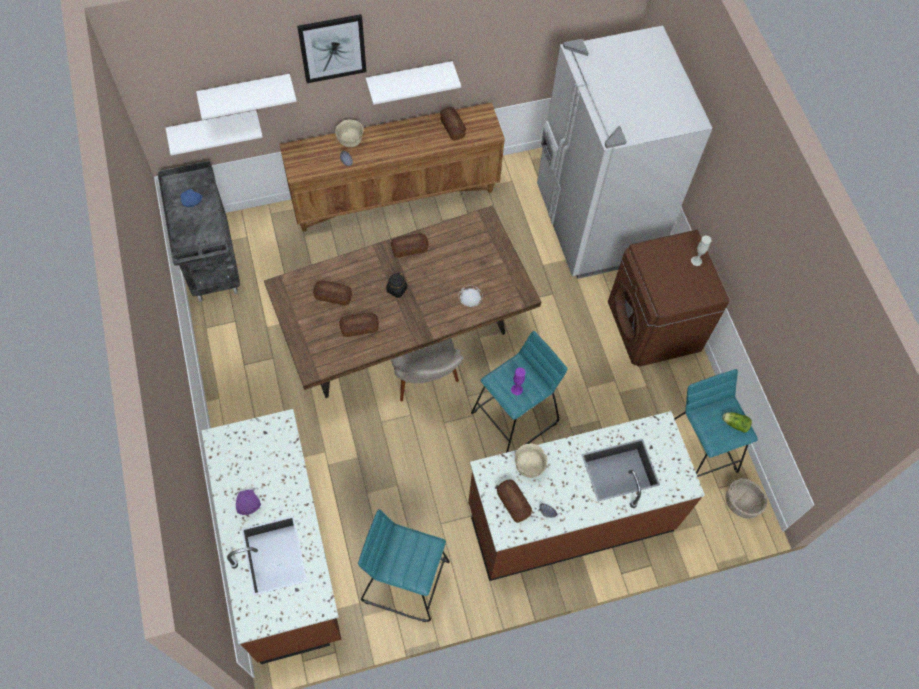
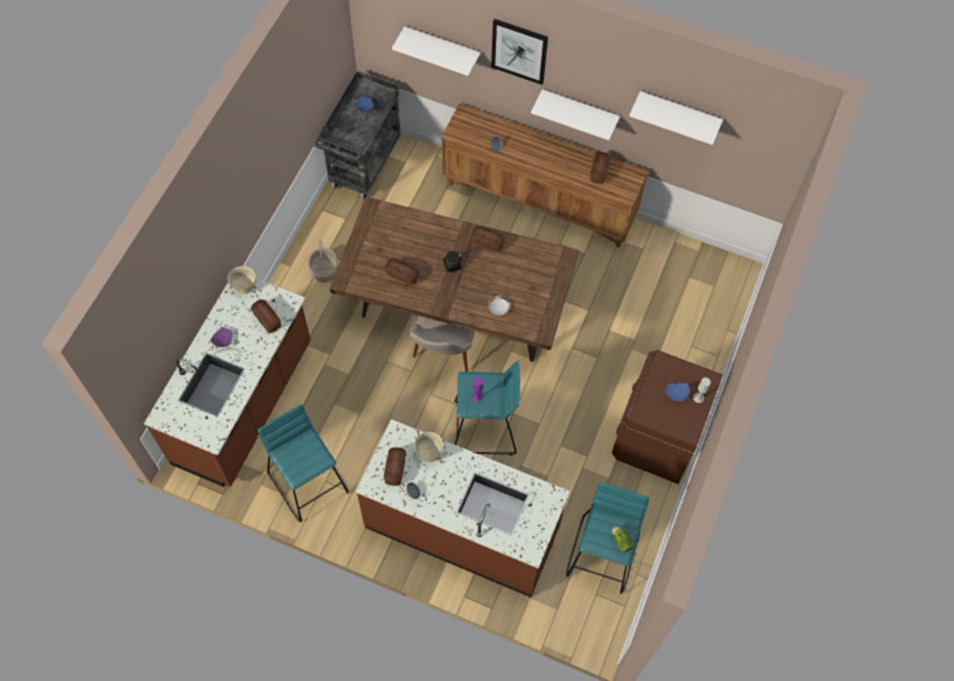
camera: 40 degrees right, 0 degrees up
white shelf [166,110,263,155] -> white shelf moved to [629,91,723,145]
bread [313,280,352,306] -> bread moved to [251,299,281,333]
beige bowl [335,119,363,147] -> beige bowl moved to [227,266,257,294]
white fridge [537,26,712,279] -> none
basket [725,478,767,519] -> basket moved to [308,241,338,283]
none -> blue plate [665,383,690,401]

